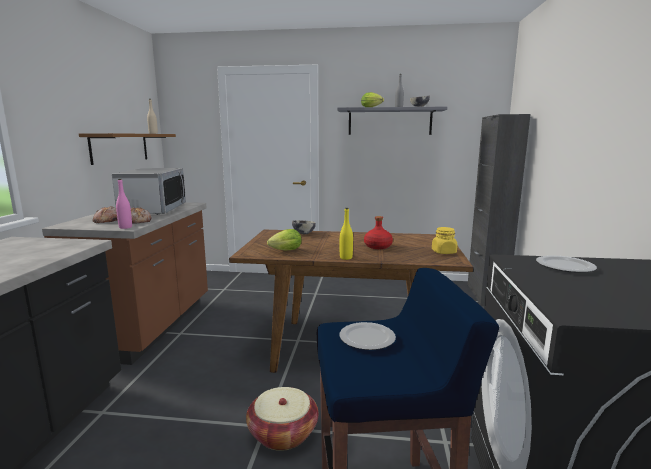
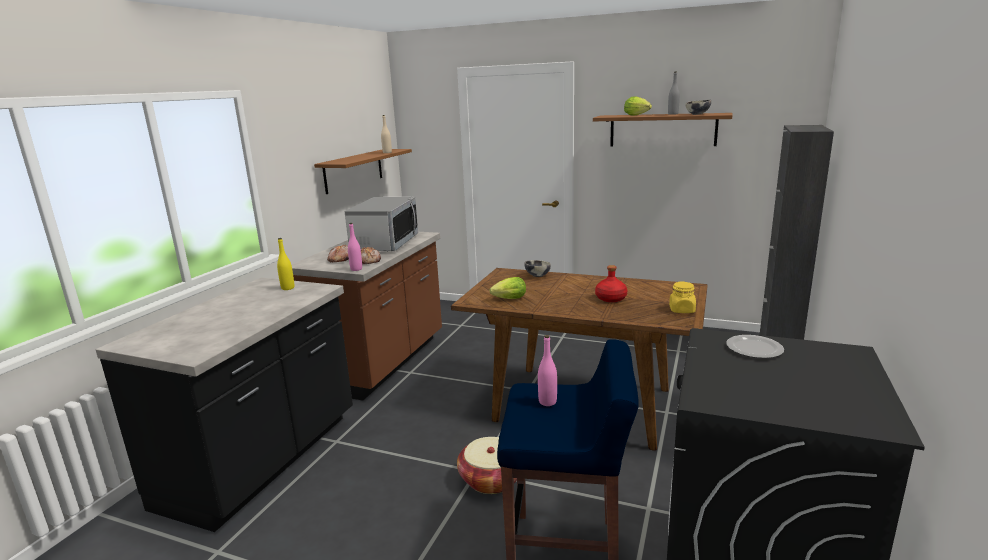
camera: 15 degrees right, 5 degrees up
grey shelf [337,107,447,135] -> brown shelf [593,113,732,146]
plate [339,322,396,350] -> pink bottle [538,335,557,406]
yellow bottle [340,208,353,260] -> yellow bottle moved to [277,238,294,290]

